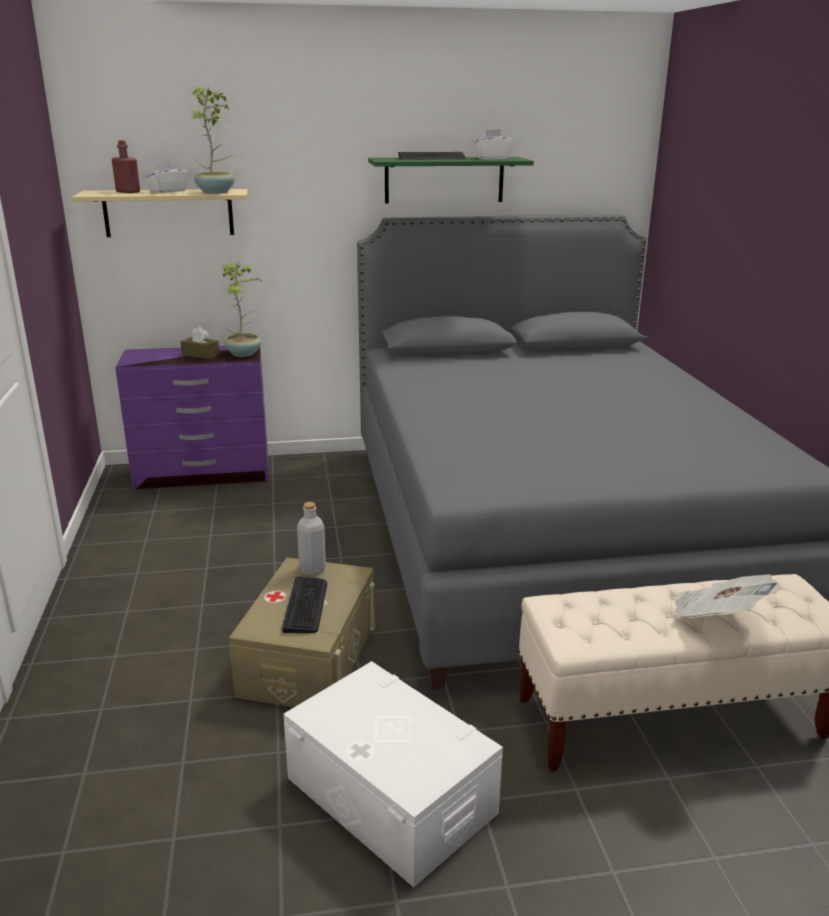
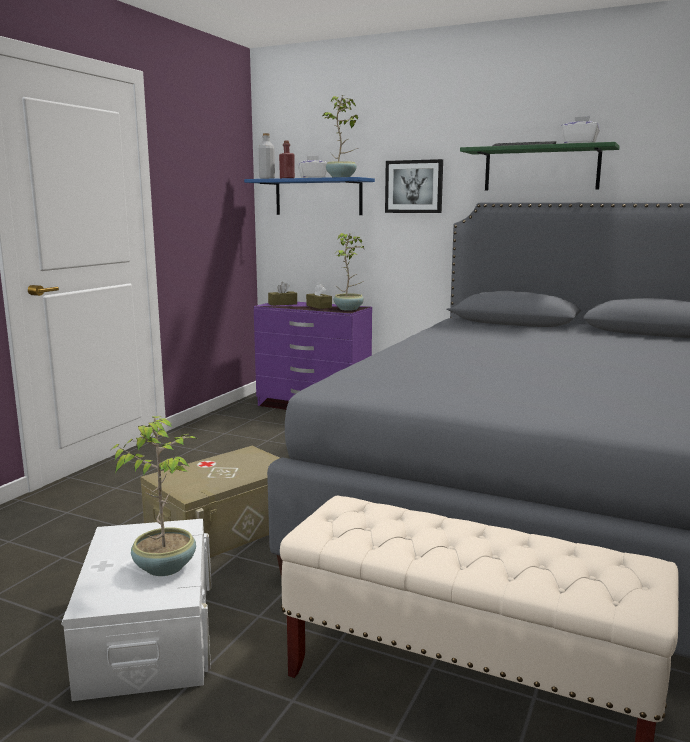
camera: 35 degrees right, 10 degrees down
beige shelf [72,189,248,237] -> blue shelf [244,177,375,215]
keyboard [282,576,327,633] -> none
grey bottle [297,502,326,576] -> grey bottle moved to [259,133,275,179]
newspaper [673,574,779,618] -> none
none -> potted plant [112,416,197,576]
none -> brown tissue box [268,282,297,306]
none -> picture [385,159,443,213]

